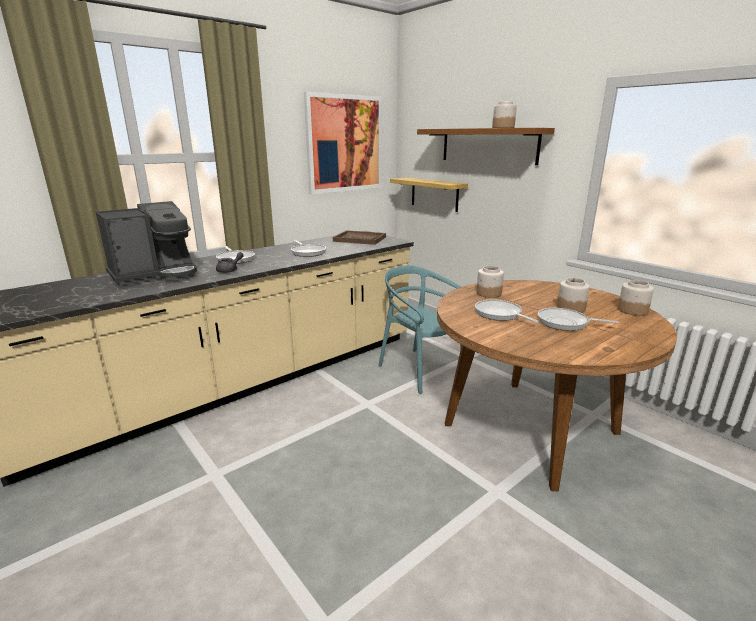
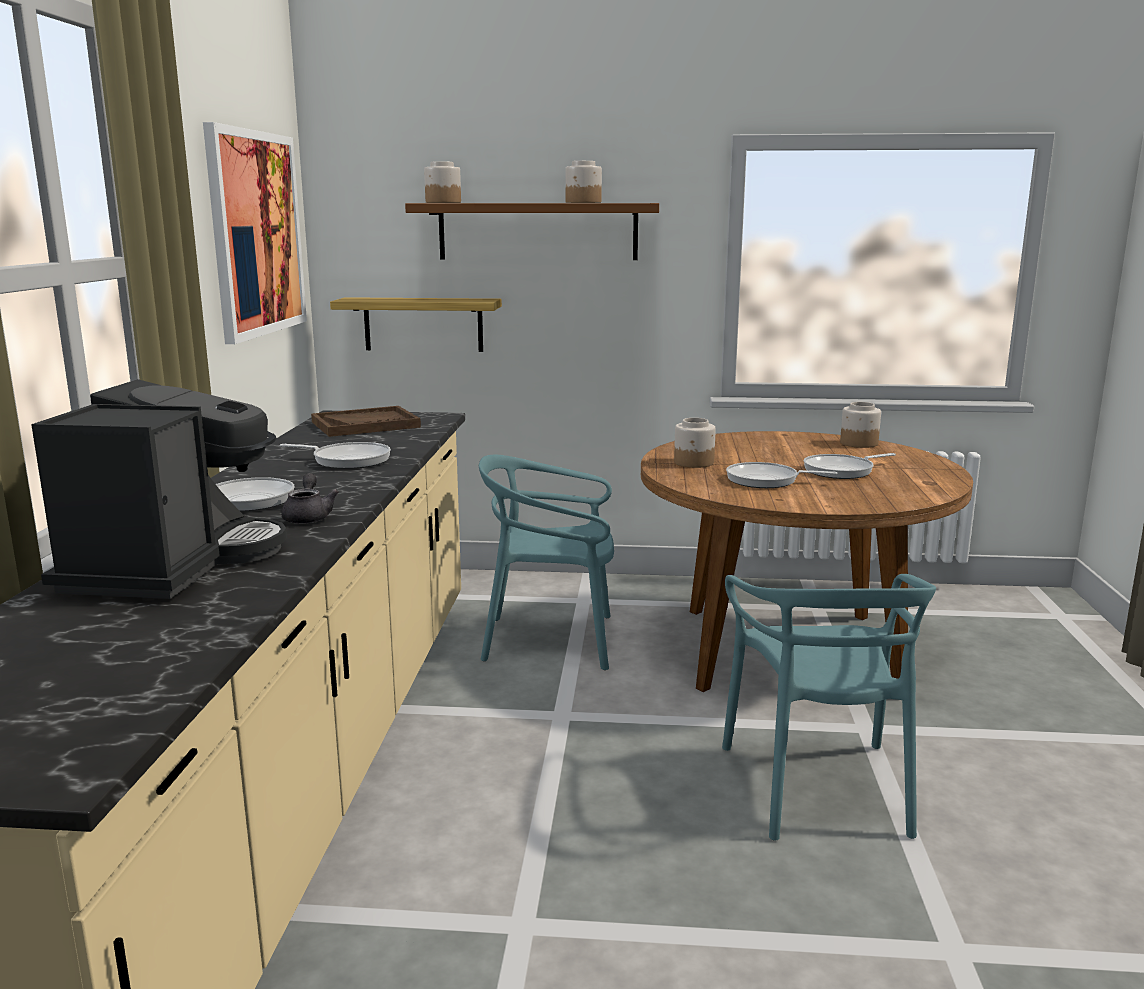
camera: 45 degrees left, 5 degrees down
jar [557,278,590,313] -> jar moved to [424,161,461,203]
none -> turquoise chair [722,574,936,841]

